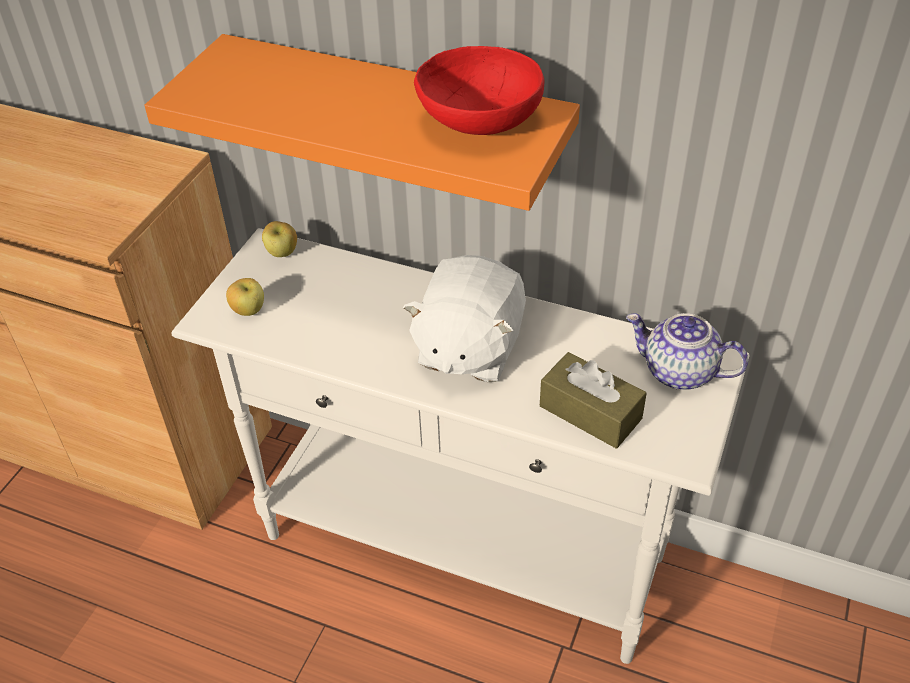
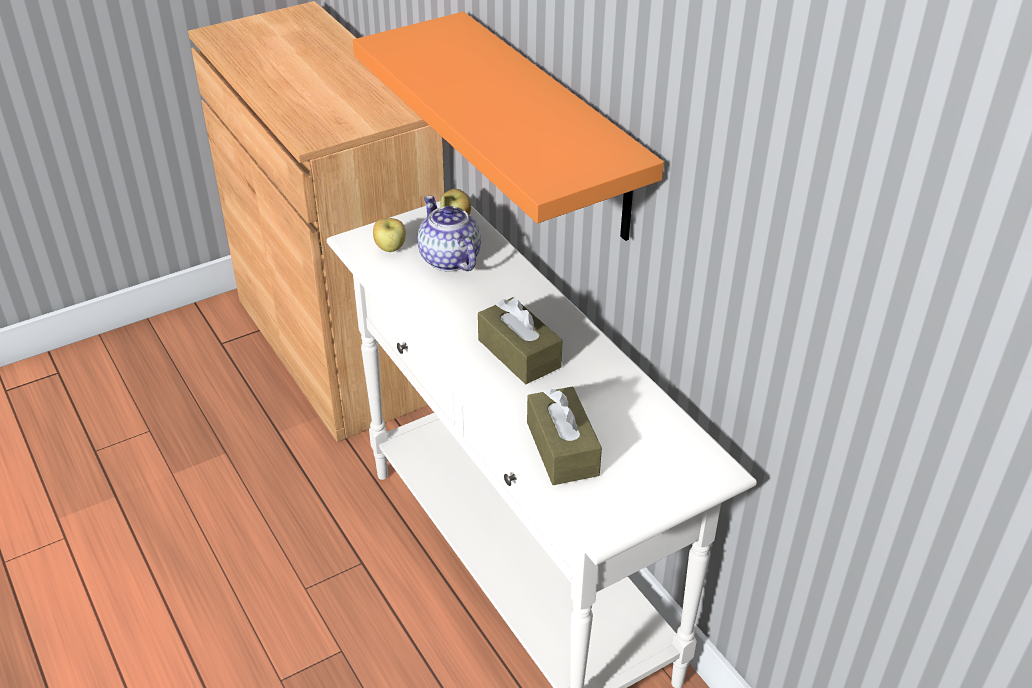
camera: 35 degrees right, 5 degrees down
white plush toy [403,255,526,382] -> brown tissue box [478,297,563,384]
red bowl [414,46,544,135] -> none
teapot [626,313,748,390] -> teapot moved to [418,195,481,272]

